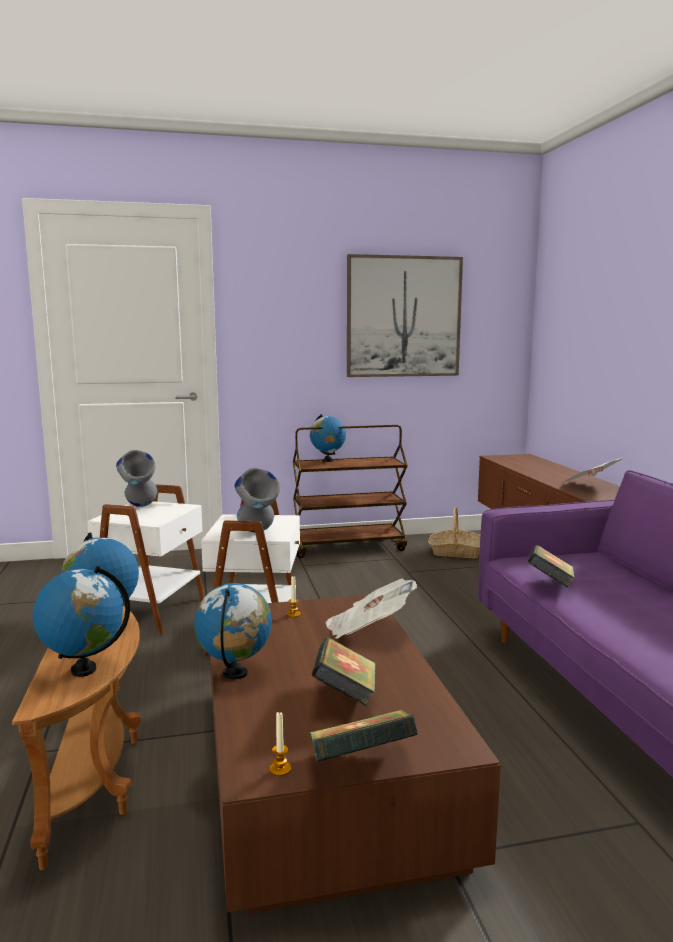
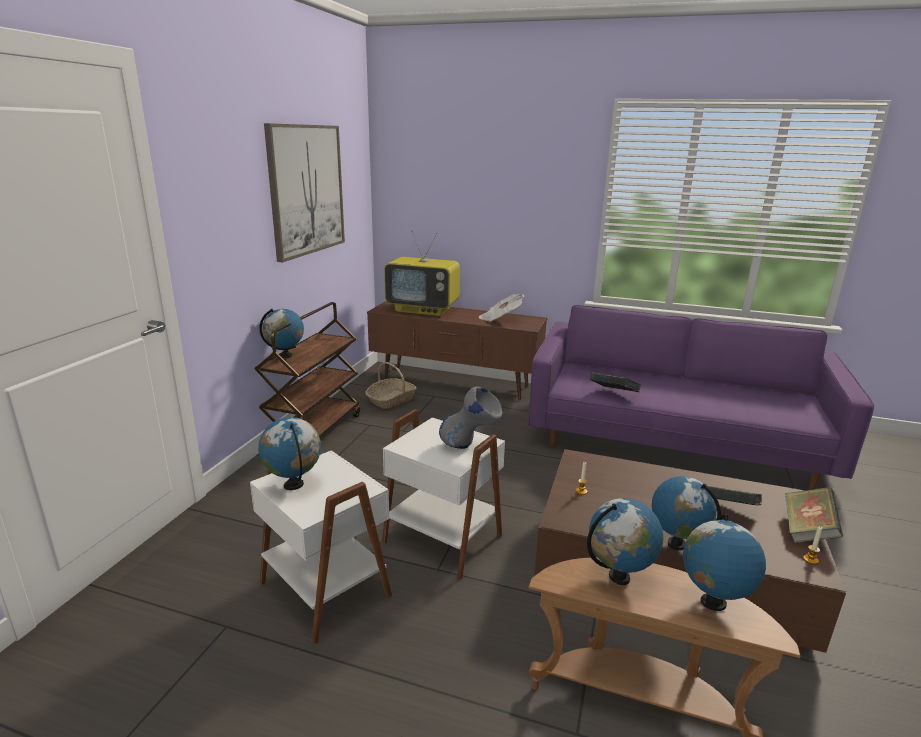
camera: 60 degrees left, 10 degrees up
grey vase [116,450,157,507] -> globe [258,417,321,490]
newspaper [326,579,417,639] -> none
none -> television [384,230,460,316]

